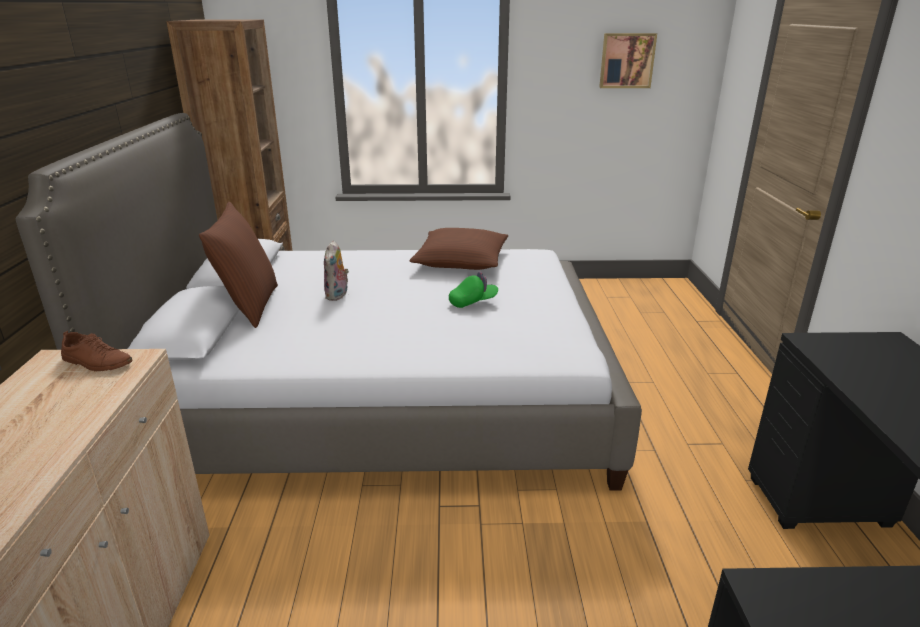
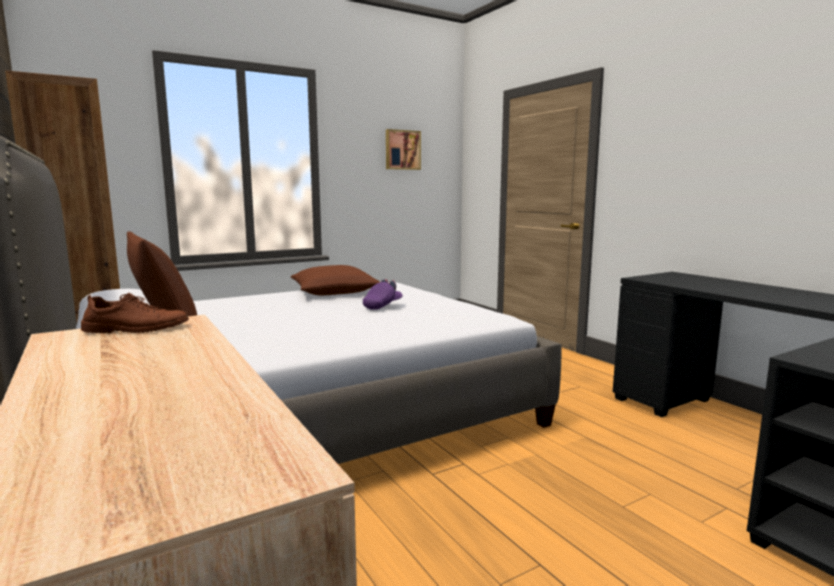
camera: 30 degrees left, 15 degrees down
plush toy [324,240,349,301] -> none
green cap [449,272,498,308] -> purple cap [363,279,402,310]

